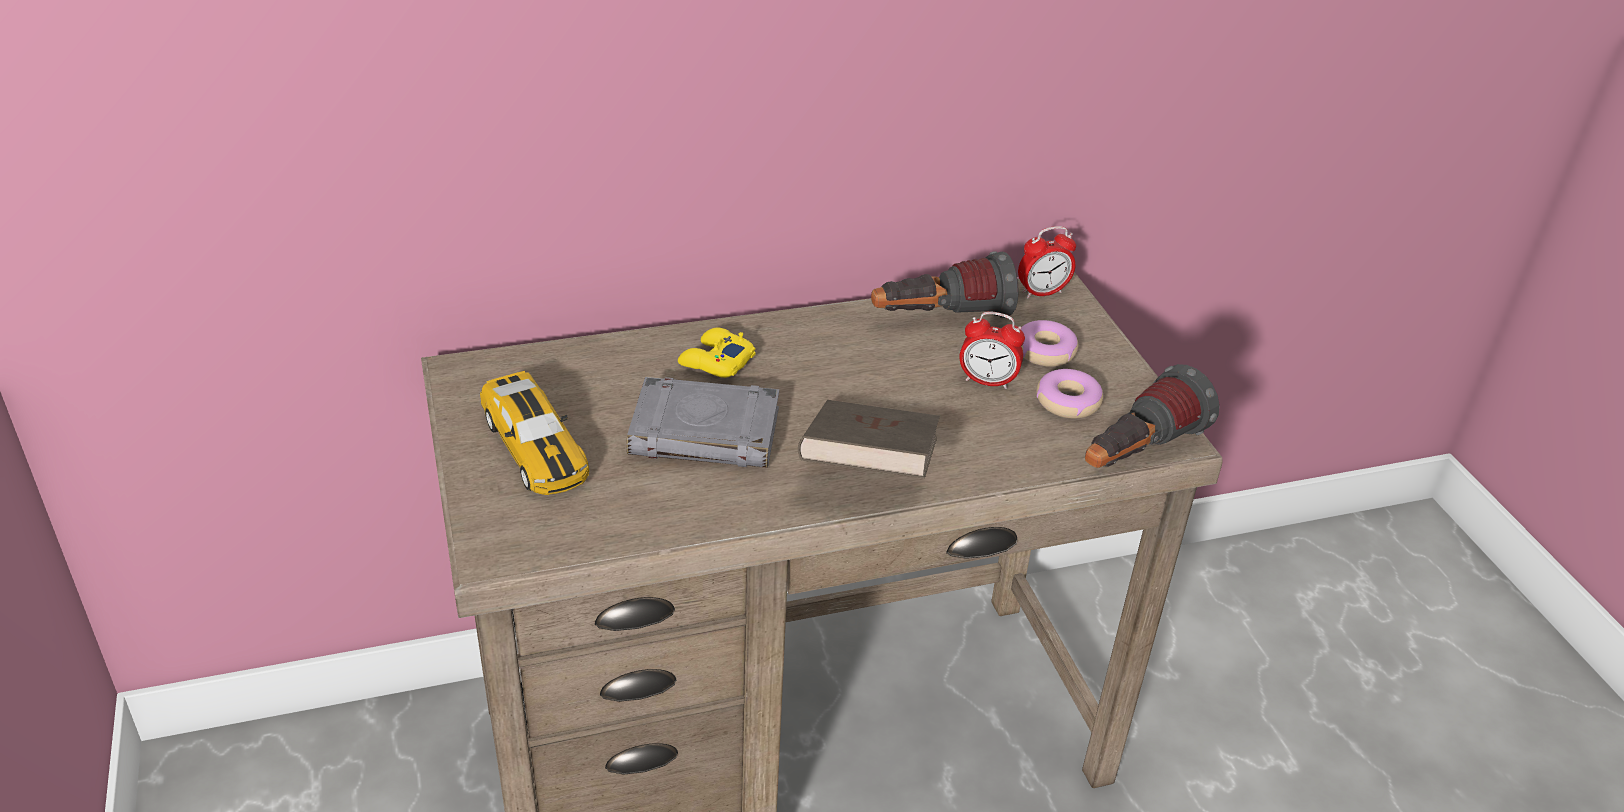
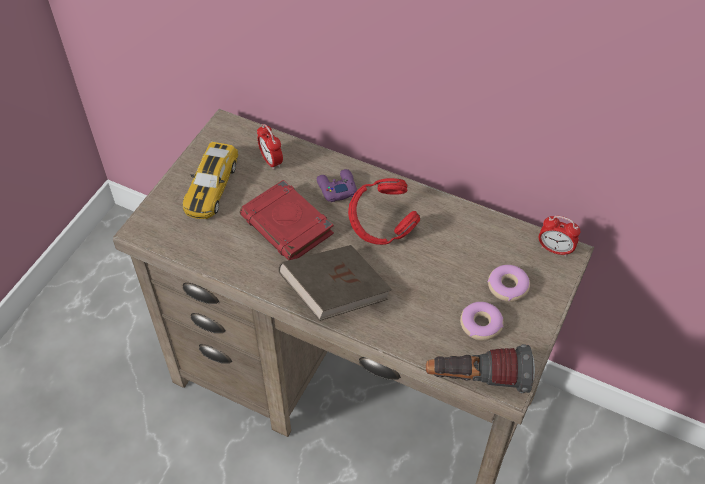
camera: 45 degrees right, 15 degrees up
grey book [626,377,779,468] -> red book [240,180,334,261]
yellow game controller [678,327,756,378] -> purple game controller [317,169,357,202]
flashlight [871,251,1019,318] -> none
alarm clock [959,311,1025,389] -> alarm clock moved to [257,124,283,170]
none -> red headphones [348,178,420,245]

